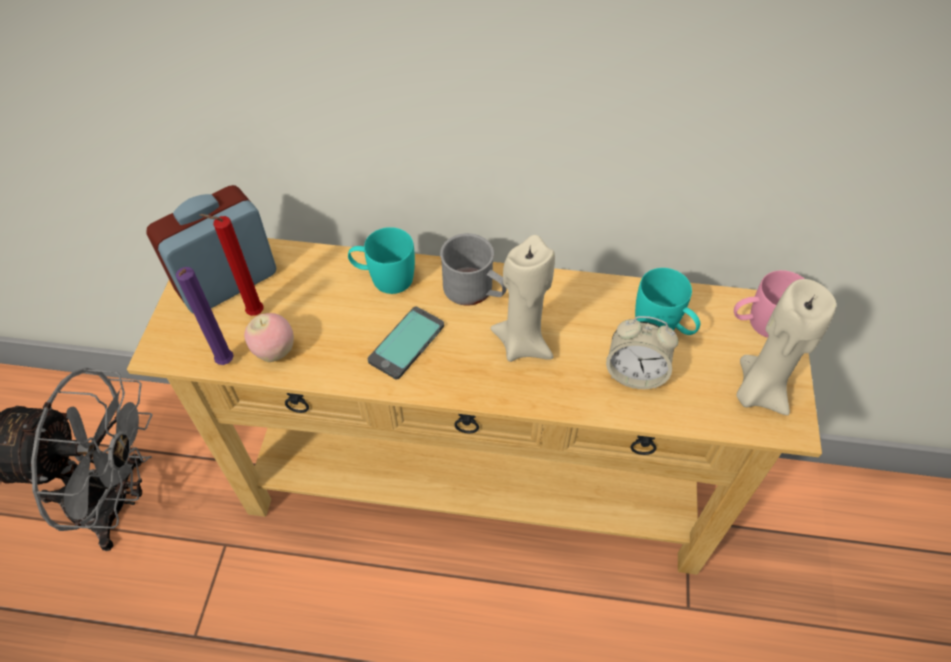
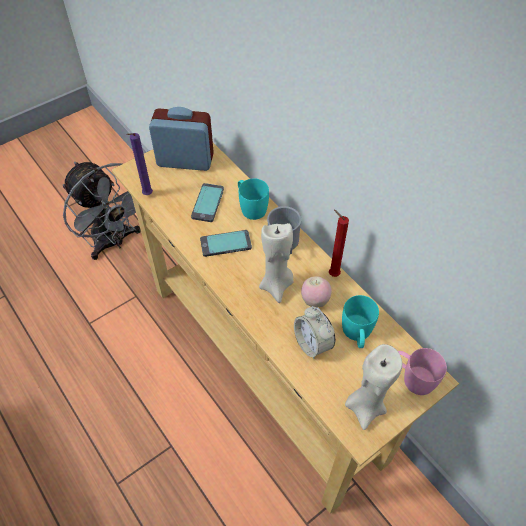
camera: 45 degrees right, 0 degrees up
red candle [199,214,264,316] -> red candle moved to [329,210,349,277]
apple [244,313,294,362] -> apple moved to [301,276,332,307]
none -> phone [191,183,224,222]

